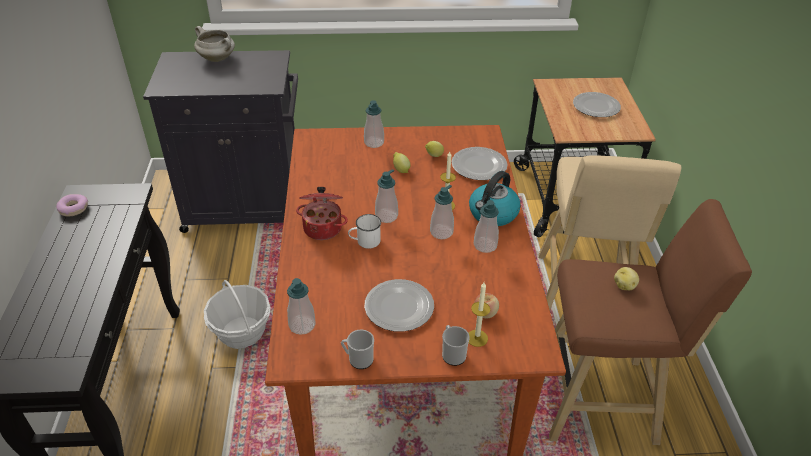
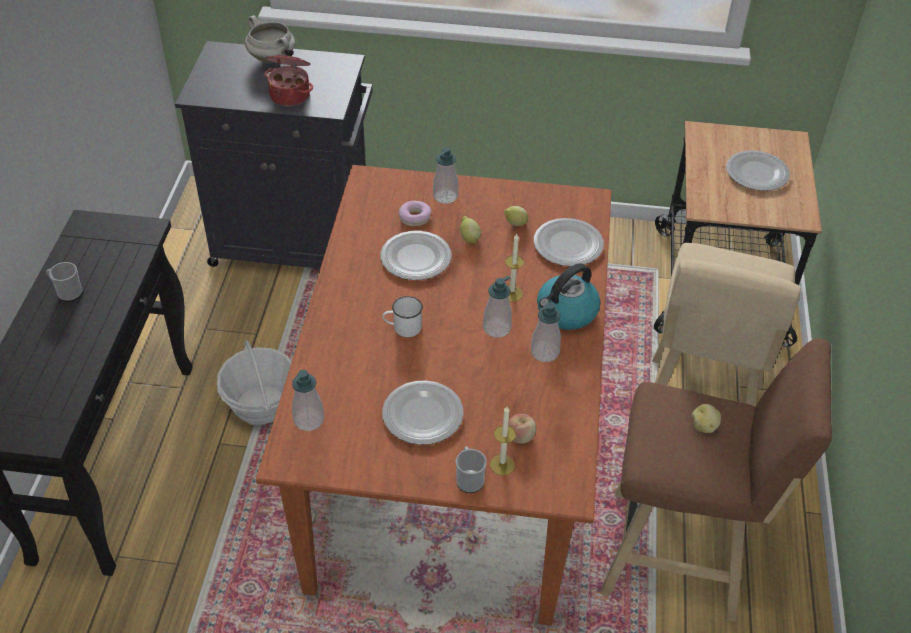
camera: 10 degrees right, 5 degrees up
donut [56,194,88,216] -> donut moved to [399,201,432,226]
cooking pot [296,187,348,240] -> cooking pot moved to [264,49,313,106]
mug [341,330,374,369] -> mug moved to [46,262,83,302]
soap dispenser [375,169,398,223] -> none
none -> plate [380,231,452,280]

